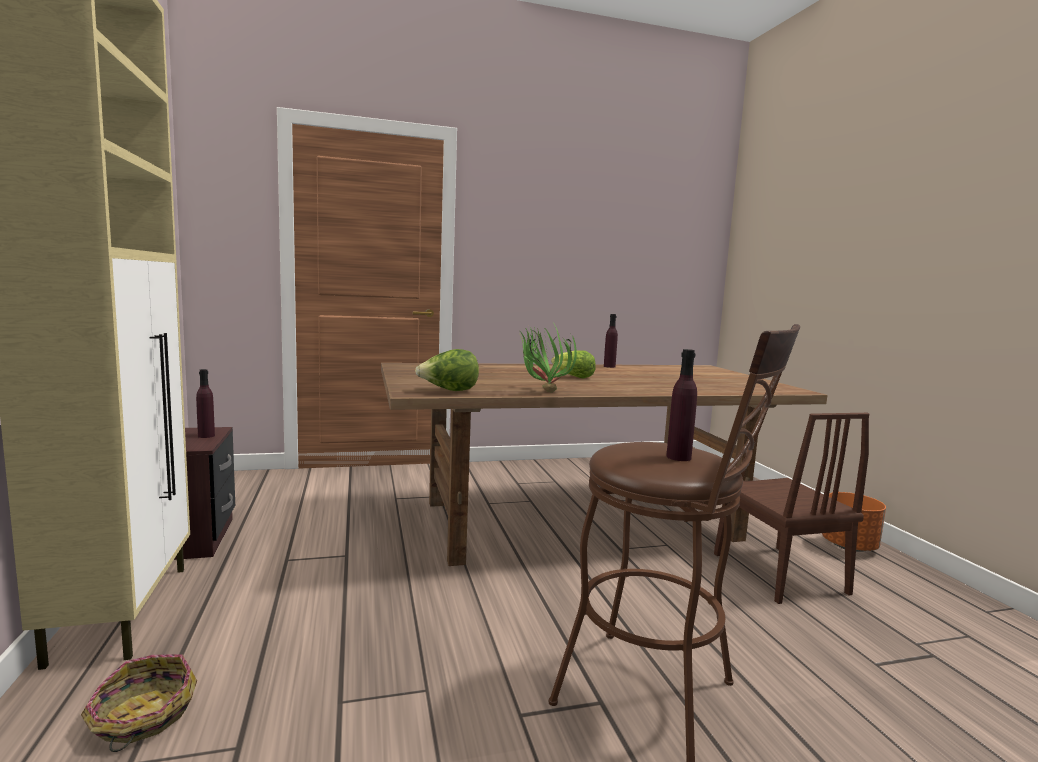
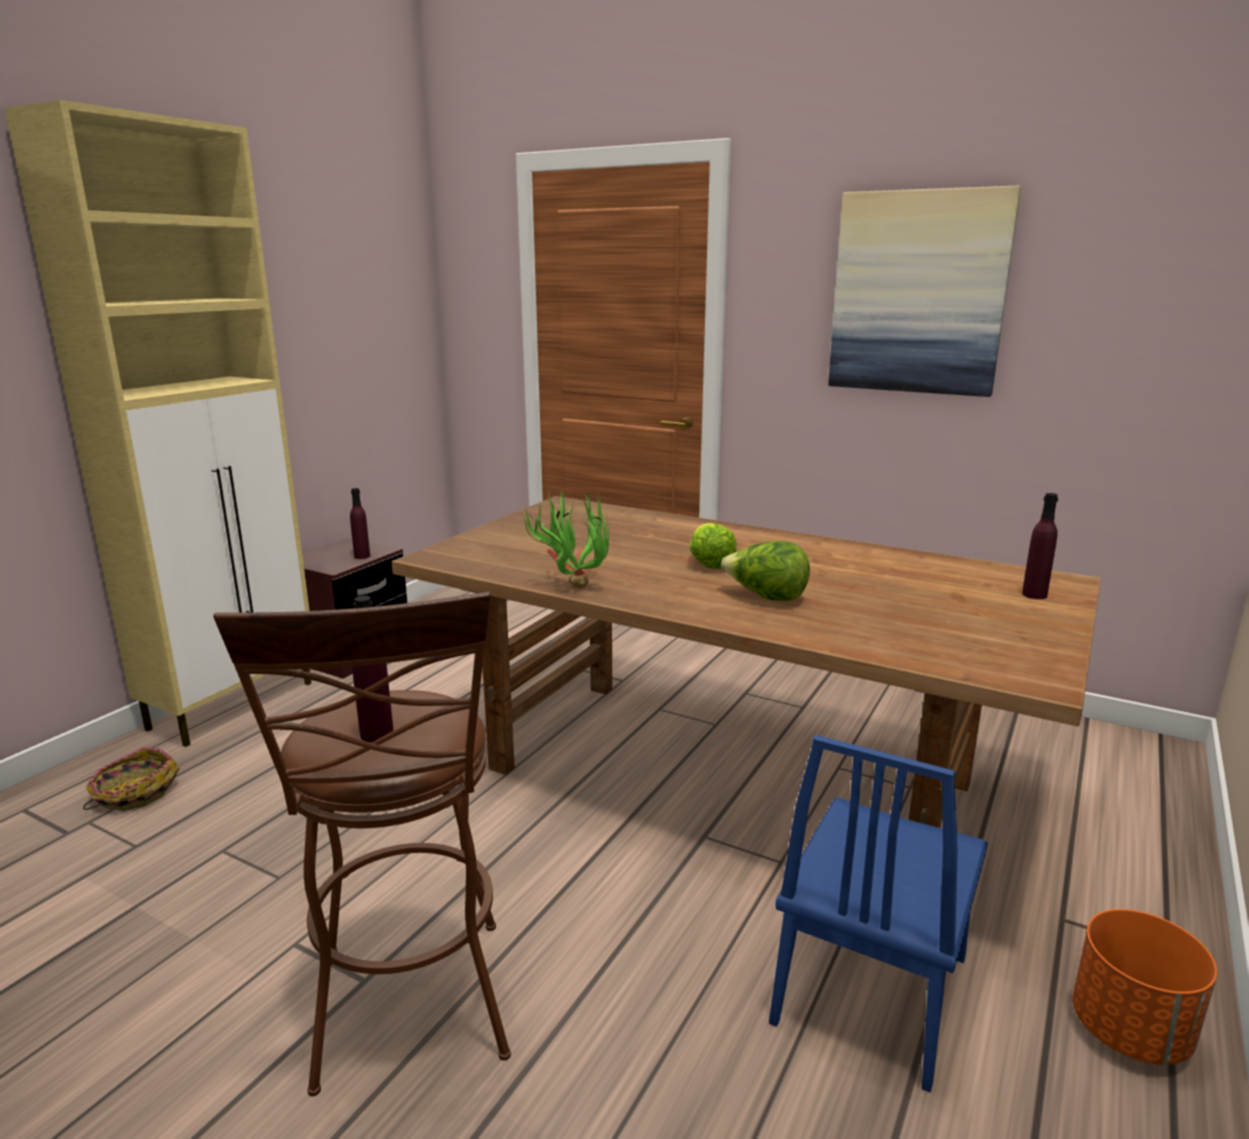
camera: 45 degrees right, 10 degrees up
lettuce [415,349,479,391] -> lettuce moved to [721,541,810,601]
purple bottle [604,314,618,368] -> purple bottle moved to [1022,493,1058,599]
brown chair [714,413,869,604] -> blue chair [769,735,988,1092]
none -> picture [828,186,1021,397]

